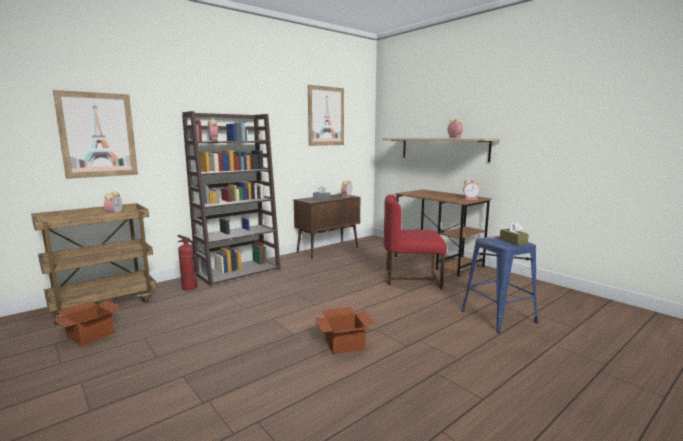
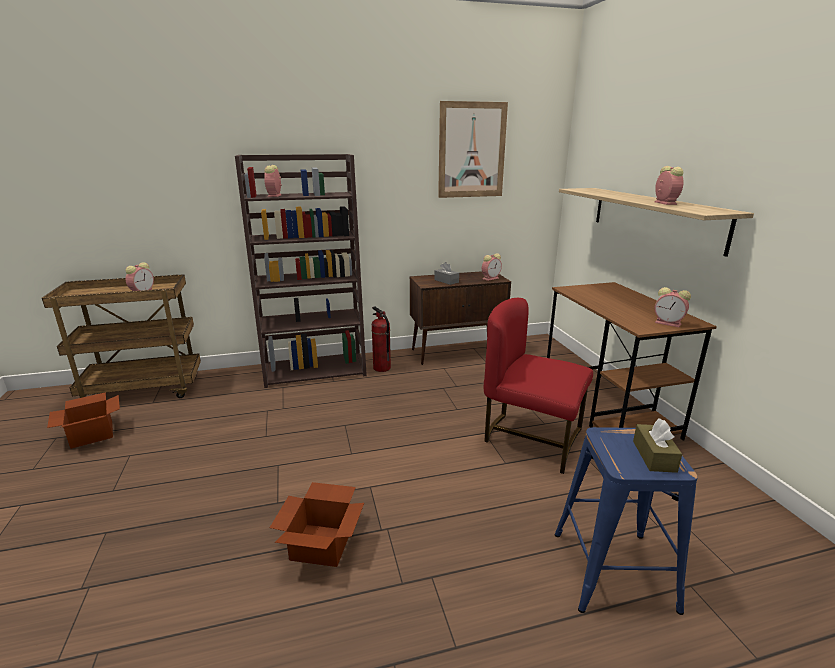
camera: 25 degrees right, 10 degrees up
picture [53,90,138,179] -> none
fire extinguisher [177,235,198,291] -> fire extinguisher moved to [372,306,391,372]

